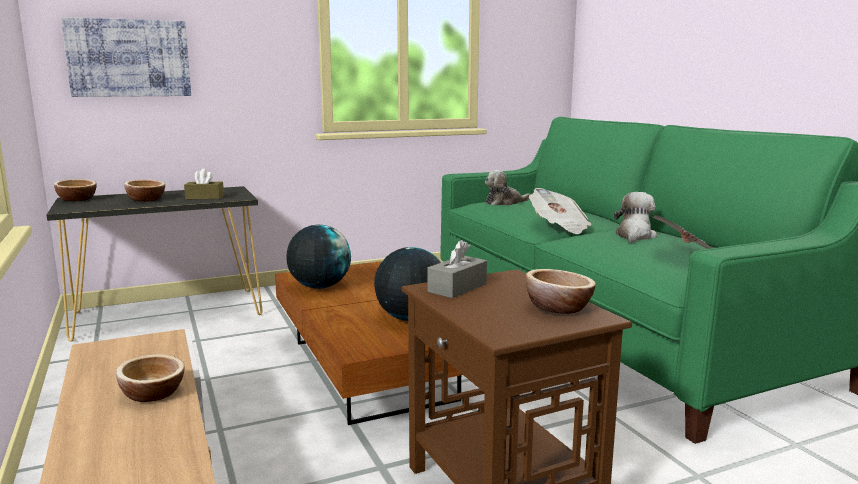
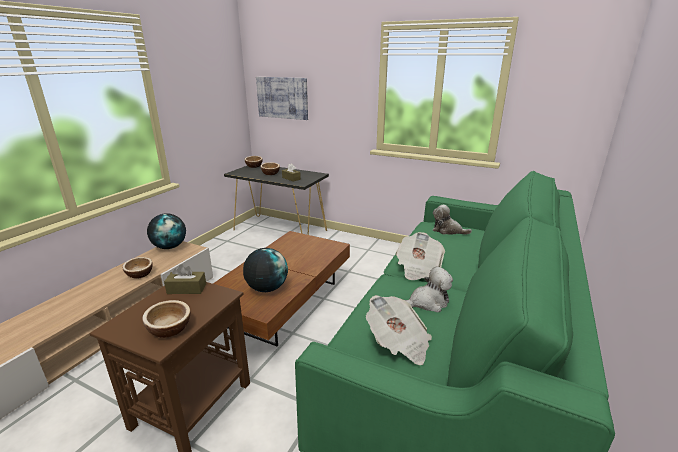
camera: 50 degrees right, 10 degrees up
globe [286,225,351,289] -> globe moved to [147,213,186,249]
grey tissue box [428,240,487,298] -> brown tissue box [164,264,206,294]

